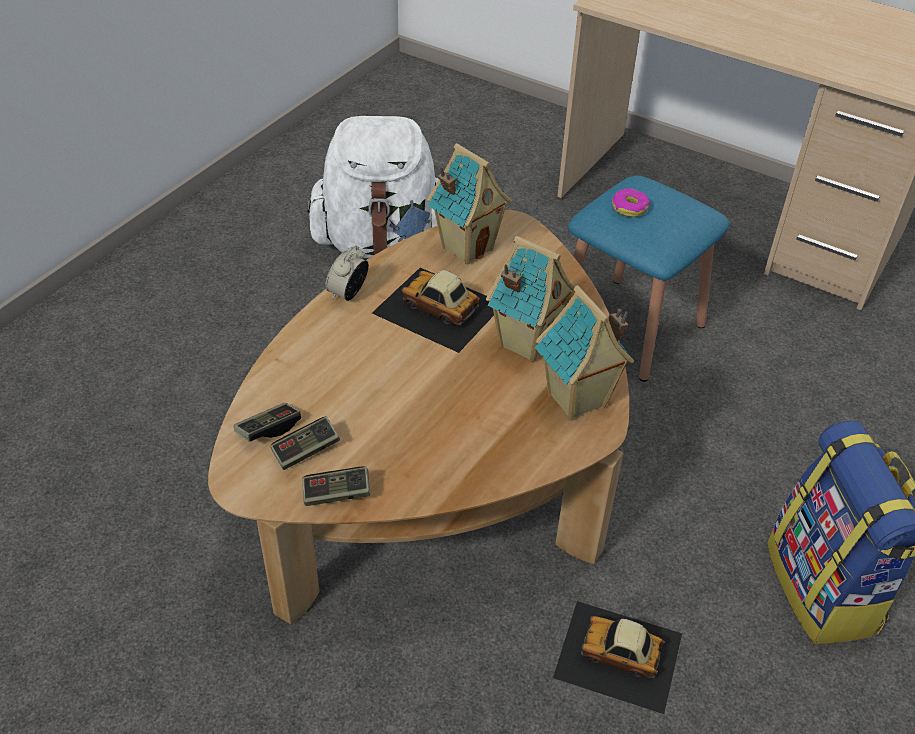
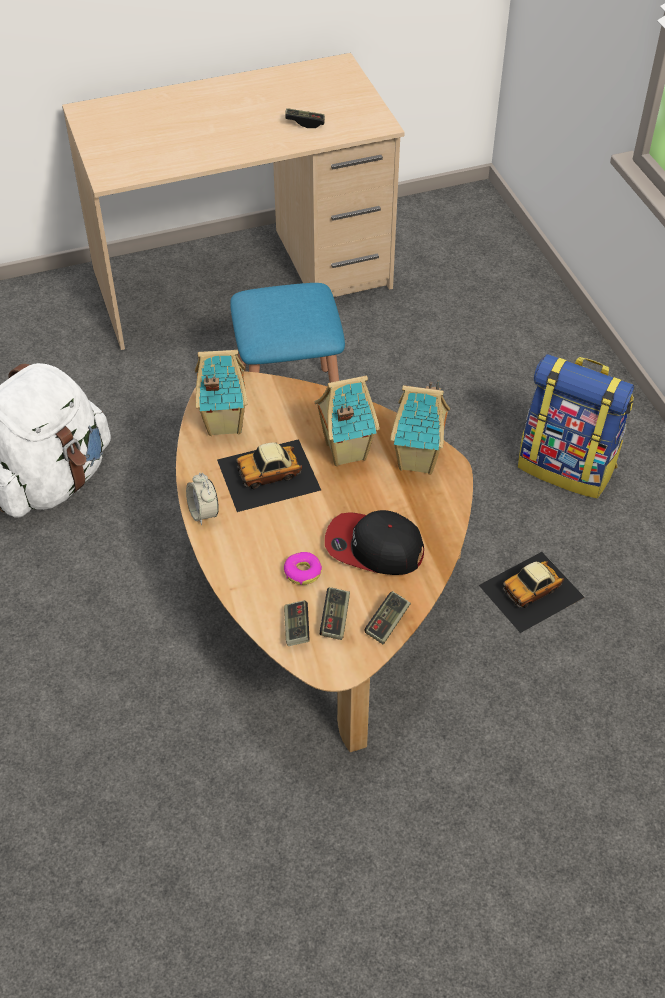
camera: 50 degrees left, 5 degrees up
donut [612,188,650,217] -> donut moved to [284,552,322,585]
none -> game controller [285,108,325,128]
none -> cap [325,510,424,575]

